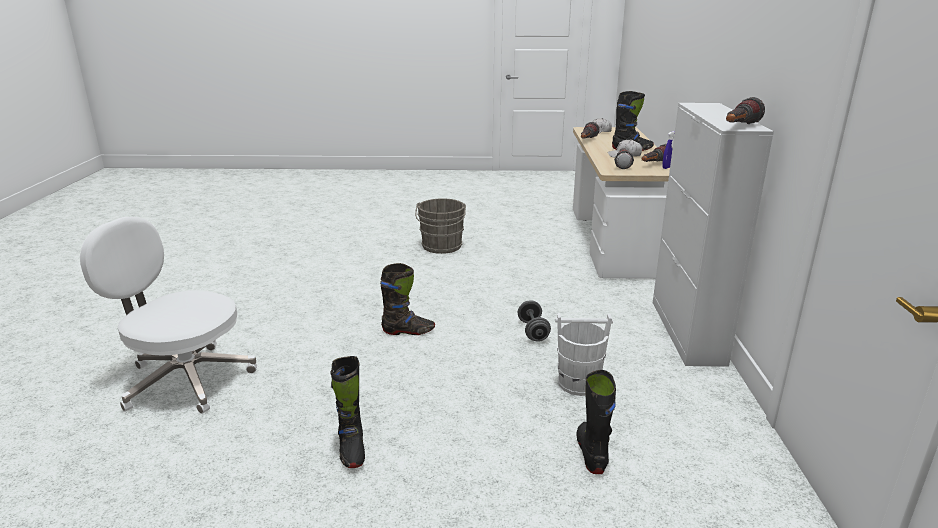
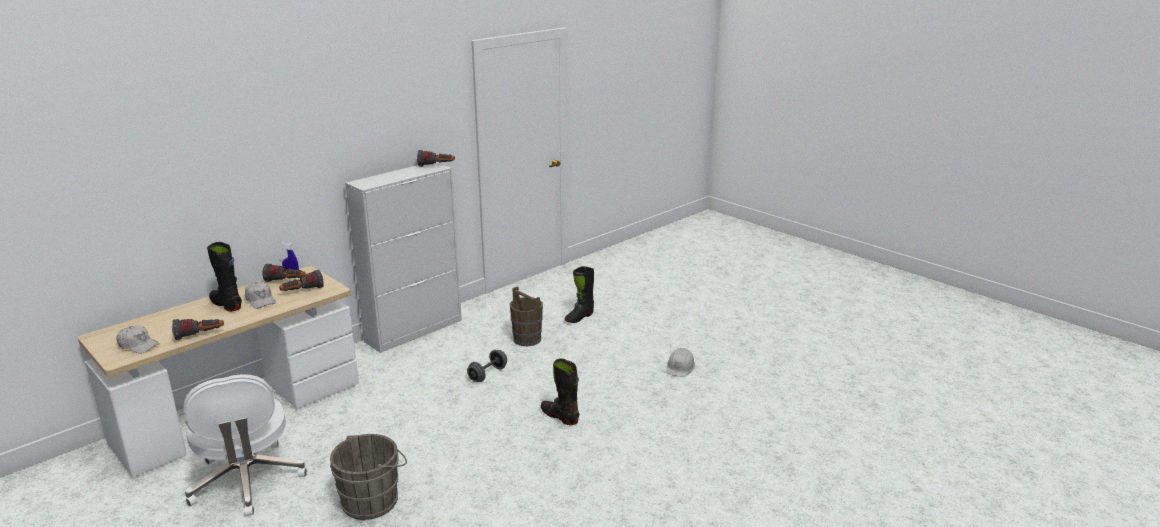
camera: 135 degrees left, 0 degrees up
white office chair [80,217,257,414] -> white office chair moved to [183,374,307,516]
black boot [330,356,365,468] -> white hard hat [667,348,695,377]
white bucket [555,313,613,396] -> brown bucket [510,286,543,346]

